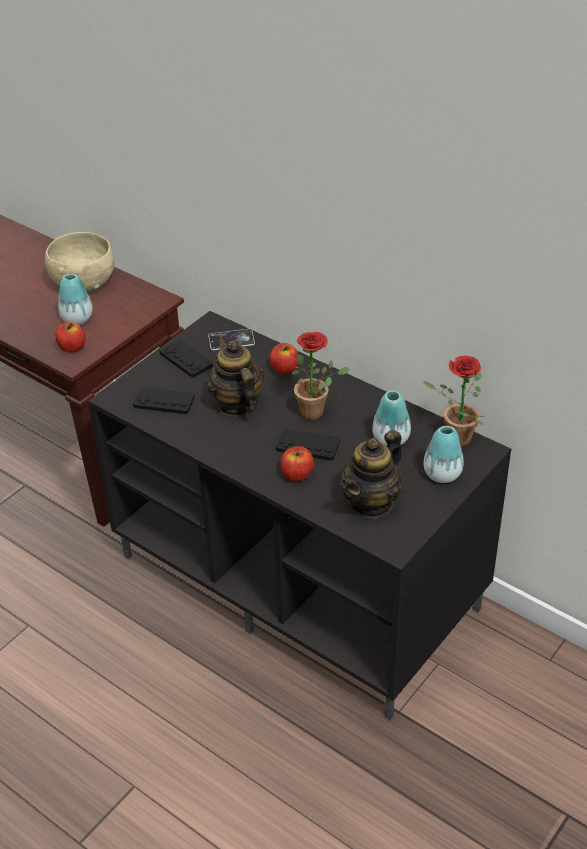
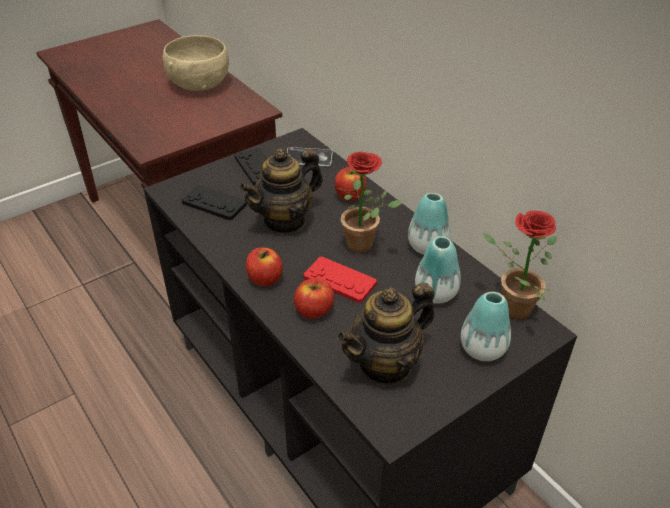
camera: 15 degrees right, 0 degrees up
apple [55,322,86,353] -> apple moved to [246,248,283,286]
vase [58,274,92,325] -> vase moved to [408,193,450,255]
teapot [207,336,264,416] -> teapot turned 120 degrees counterclockwise [239,148,323,235]
black game controller [276,429,340,461] -> red game controller [303,257,377,303]

